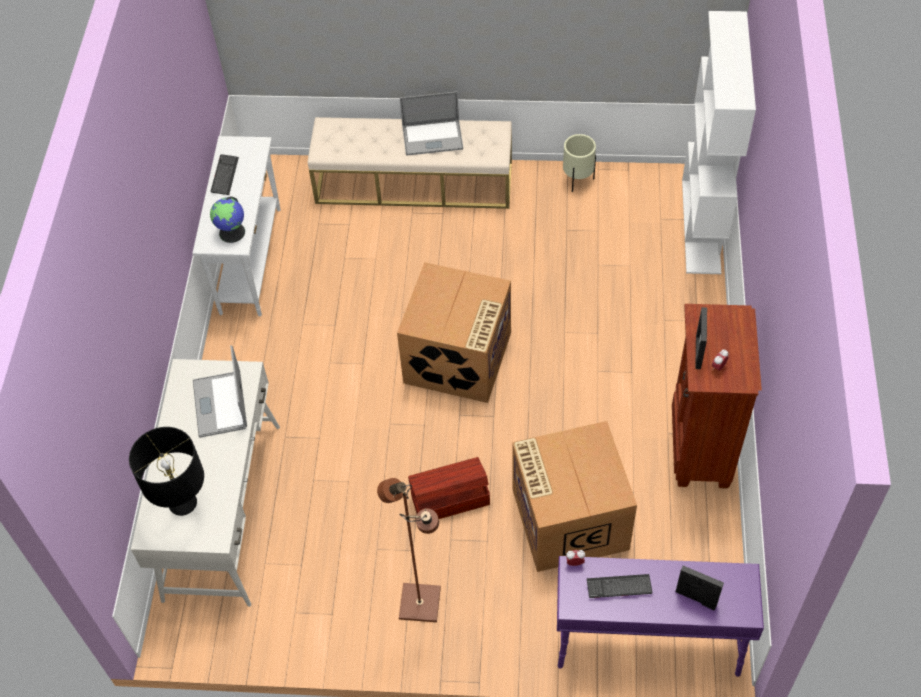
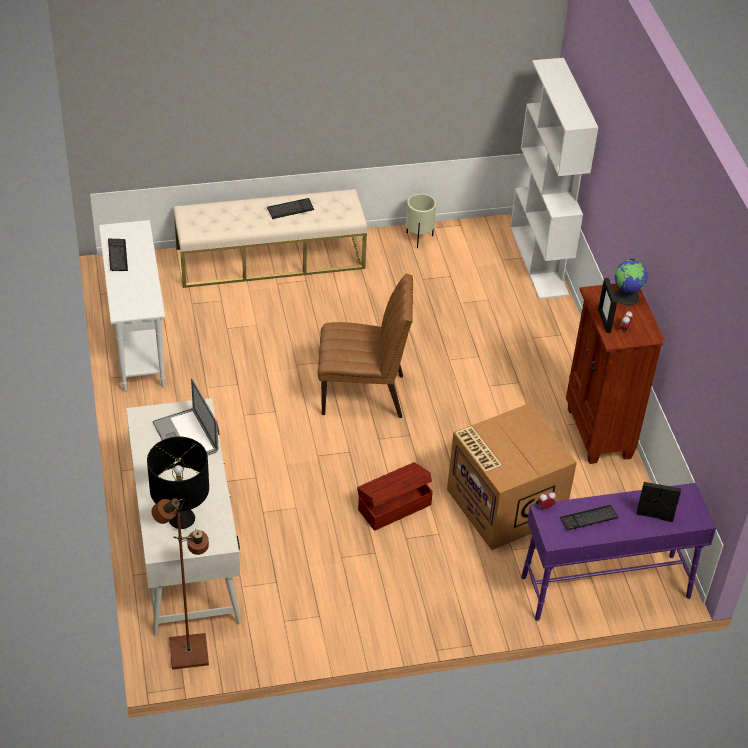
camera: 20 degrees left, 10 degrees down
globe [210,197,245,243] -> globe moved to [614,259,647,306]
brown floor lamp [377,478,441,622] -> brown floor lamp moved to [151,498,209,670]
cardboard box [397,262,511,403] -> brown chair [318,274,413,418]
laptop [400,92,463,156] -> keyboard [267,198,314,219]

